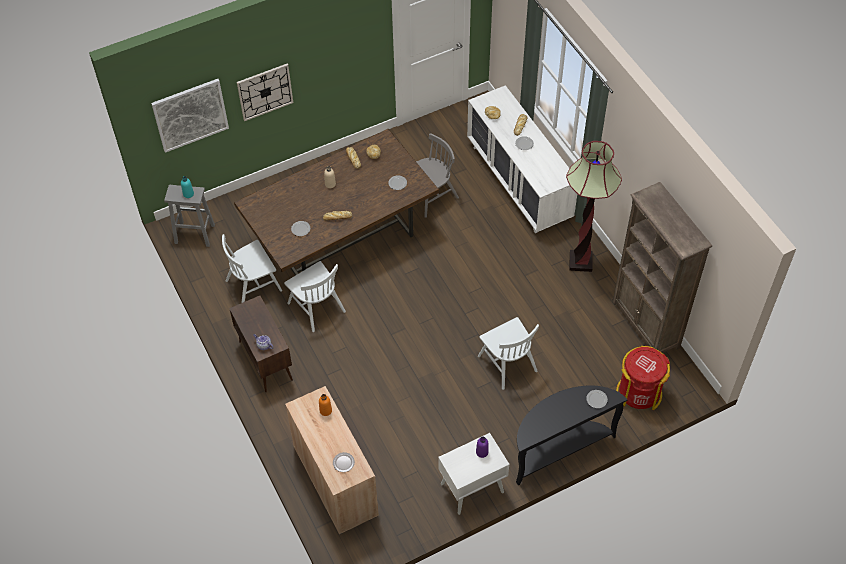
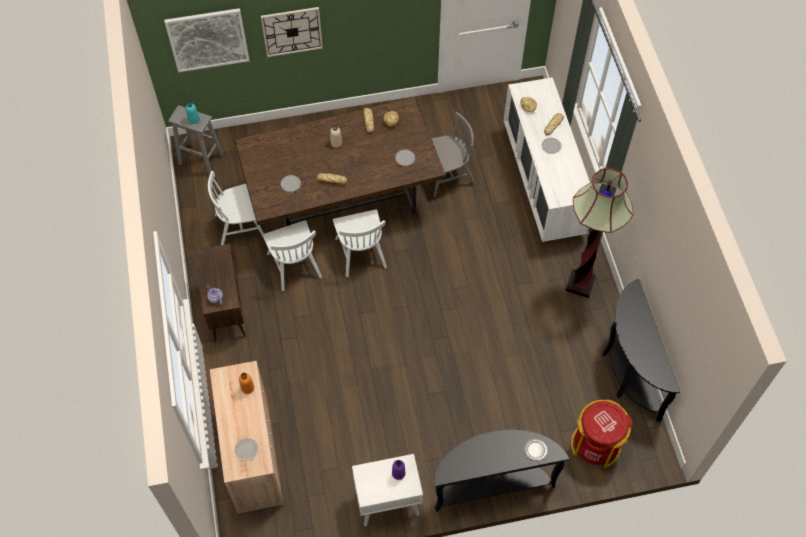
camera: 15 degrees right, 5 degrees up
white chair [478,317,539,390] -> white chair moved to [333,209,387,277]
brown bookcase [612,182,712,353] -> black console table [603,279,680,422]

